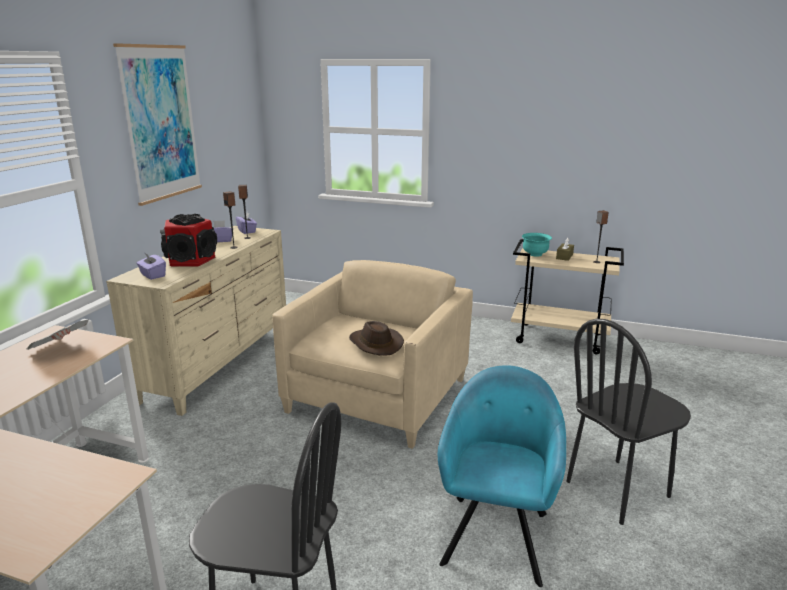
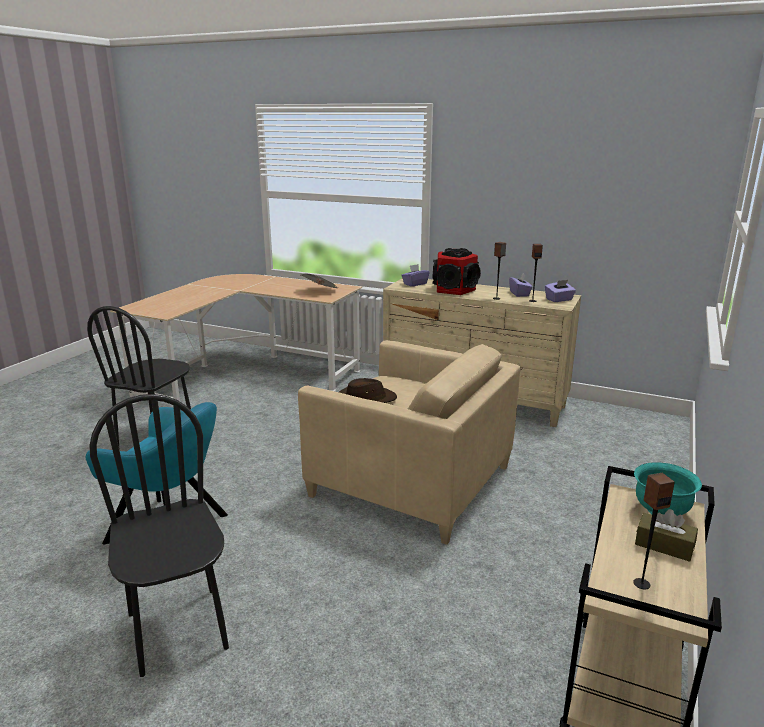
camera: 95 degrees right, 0 degrees up
picture [113,43,202,206] -> none

